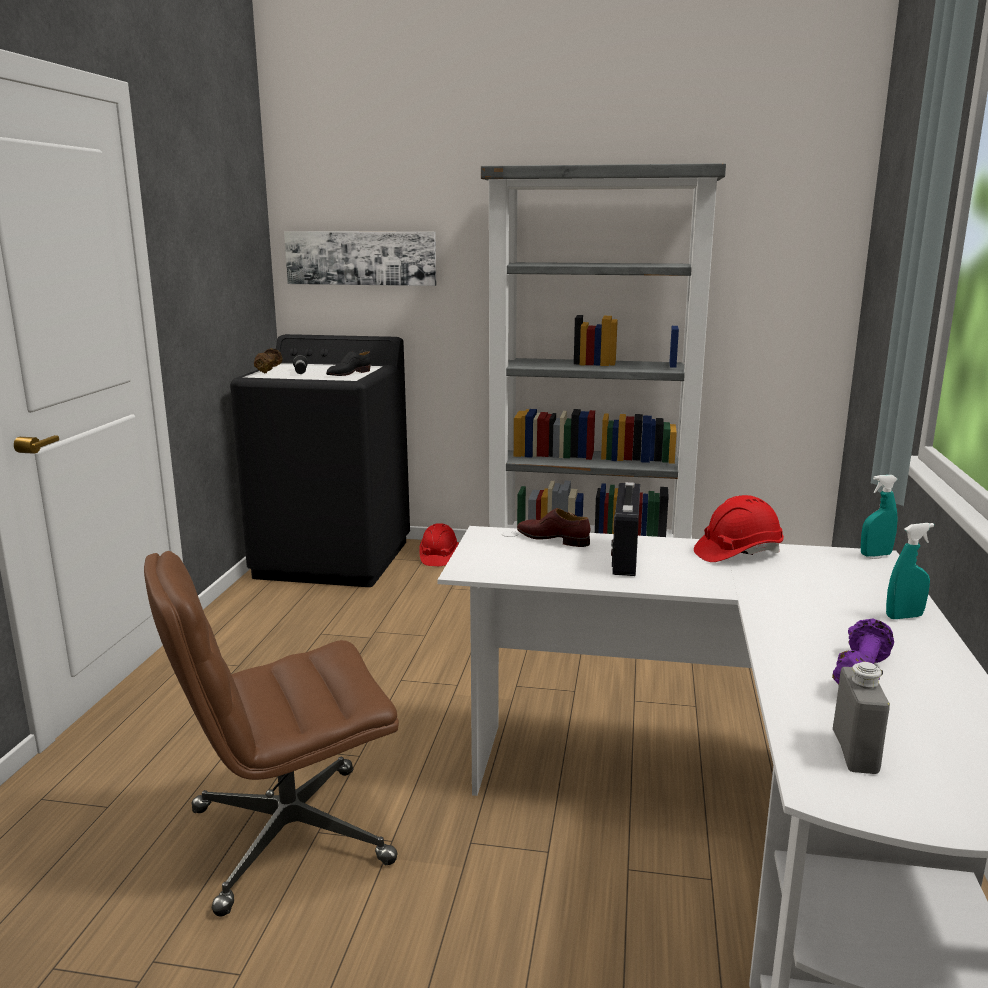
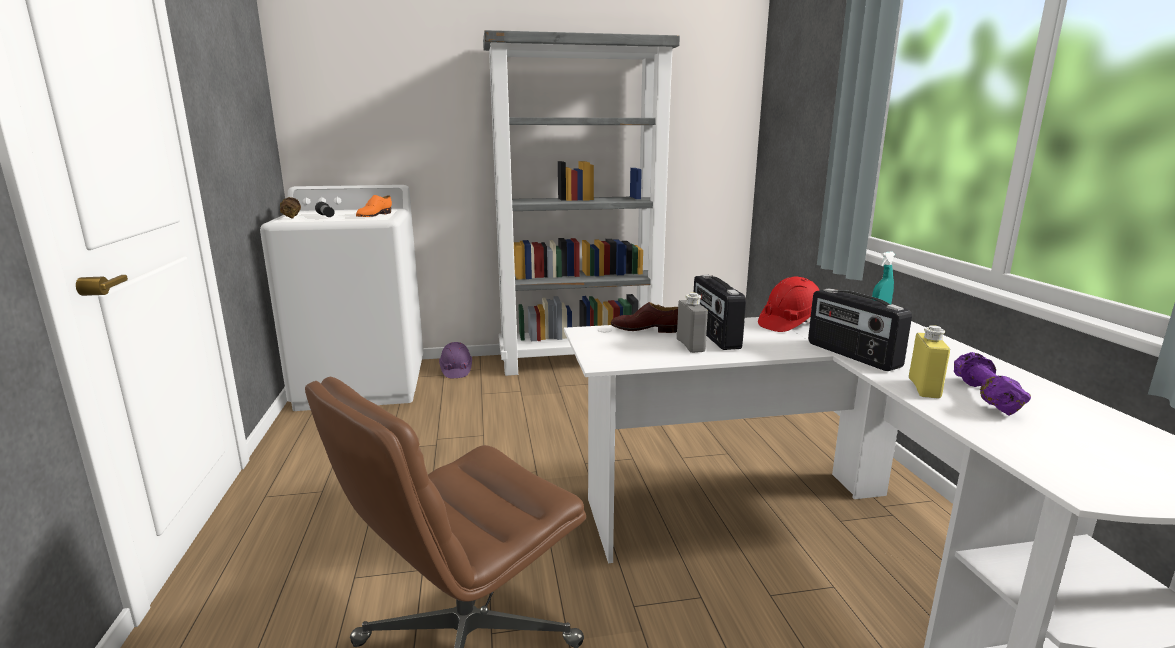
camera: 20 degrees left, 0 degrees up
black washing machine [230,334,410,587] -> white washing machine [260,185,424,411]
picture [284,231,436,286] -> none
black shoe [326,351,371,376] -> orange shoe [356,195,392,217]
red hard hat [419,523,459,566] -> purple hard hat [439,342,472,378]
grey bottle [833,662,890,774] -> grey bottle moved to [677,292,708,353]
turquoise spray bottle [886,523,934,619] -> none
none -> radio [808,288,912,371]
none -> yellow bottle [909,325,950,399]

